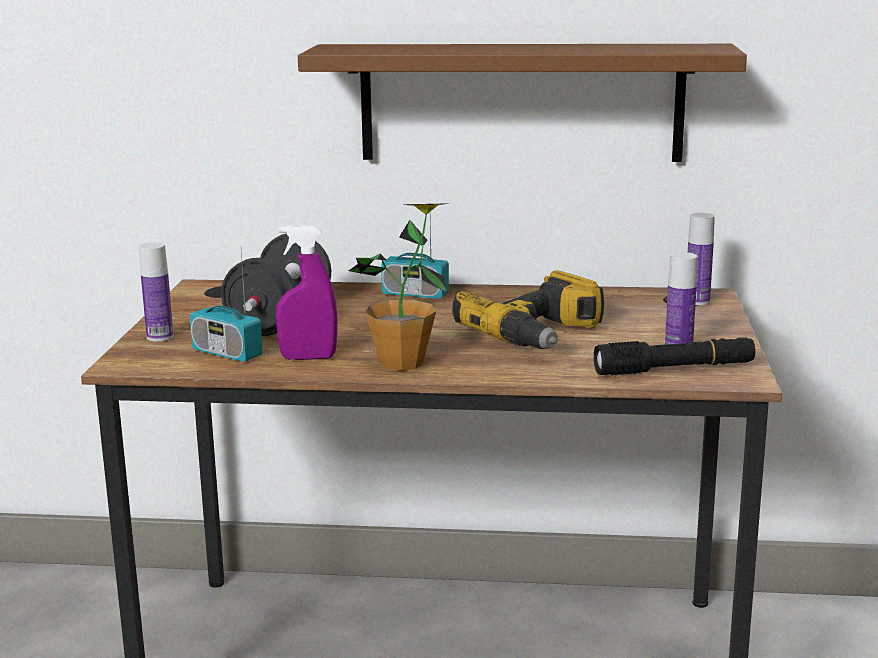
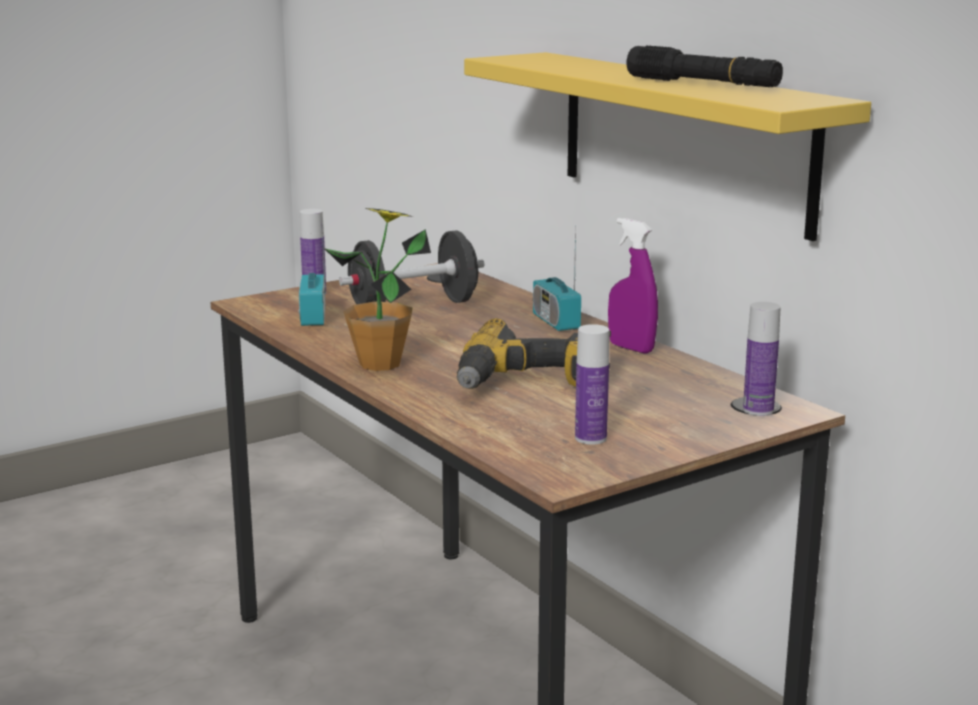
camera: 50 degrees right, 0 degrees up
purple spray bottle [276,225,337,360] -> purple spray bottle moved to [608,218,658,354]
brown shelf [298,44,747,162] -> yellow shelf [464,52,871,241]
black flashlight [594,337,755,376] -> black flashlight moved to [627,46,783,87]

